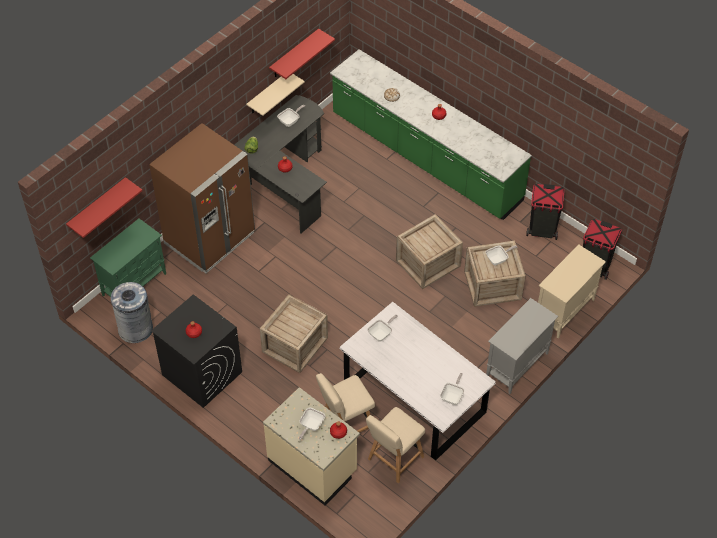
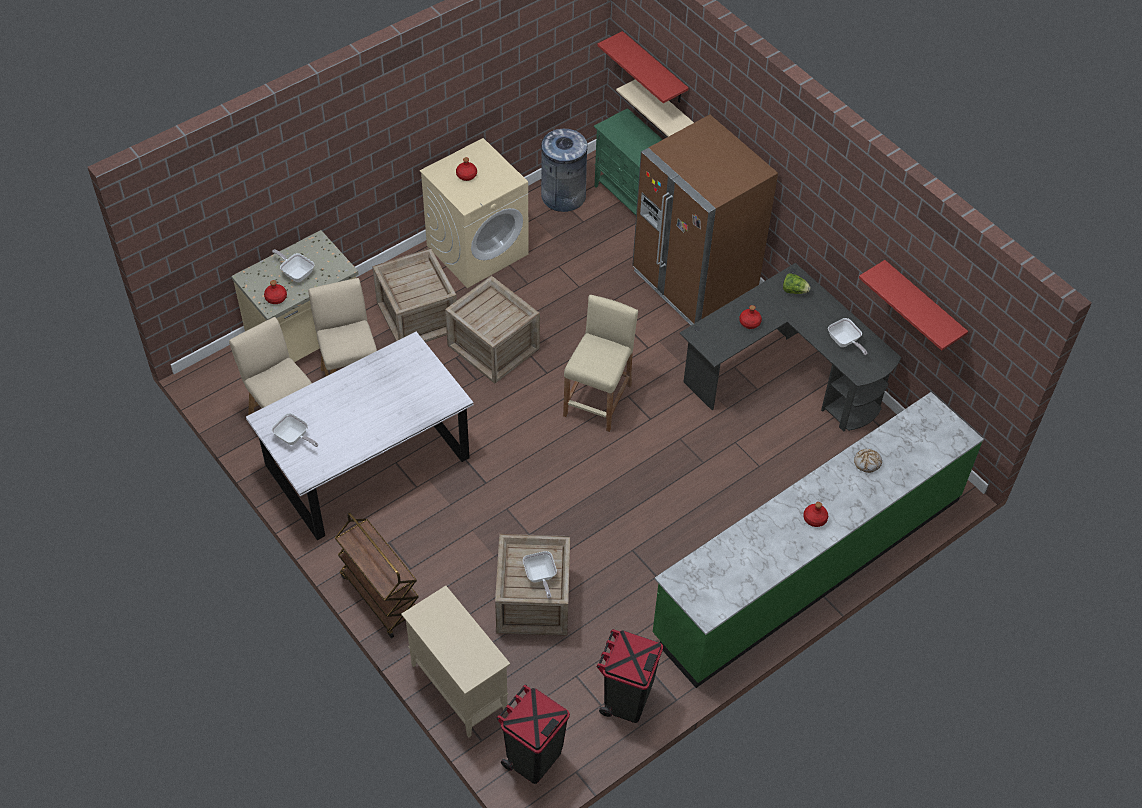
camera: 100 degrees right, 0 degrees up
black washing machine [151,294,242,408] -> beige washing machine [420,138,529,288]
beige shelf [246,74,305,116] -> beige shelf moved to [616,79,694,137]
frying pan [367,315,398,342] -> none
crate [396,214,463,289] -> crate moved to [372,248,457,342]
grey cabinet [486,298,558,394] -> brown cart [335,512,419,638]
none -> beige stool [563,295,638,432]

